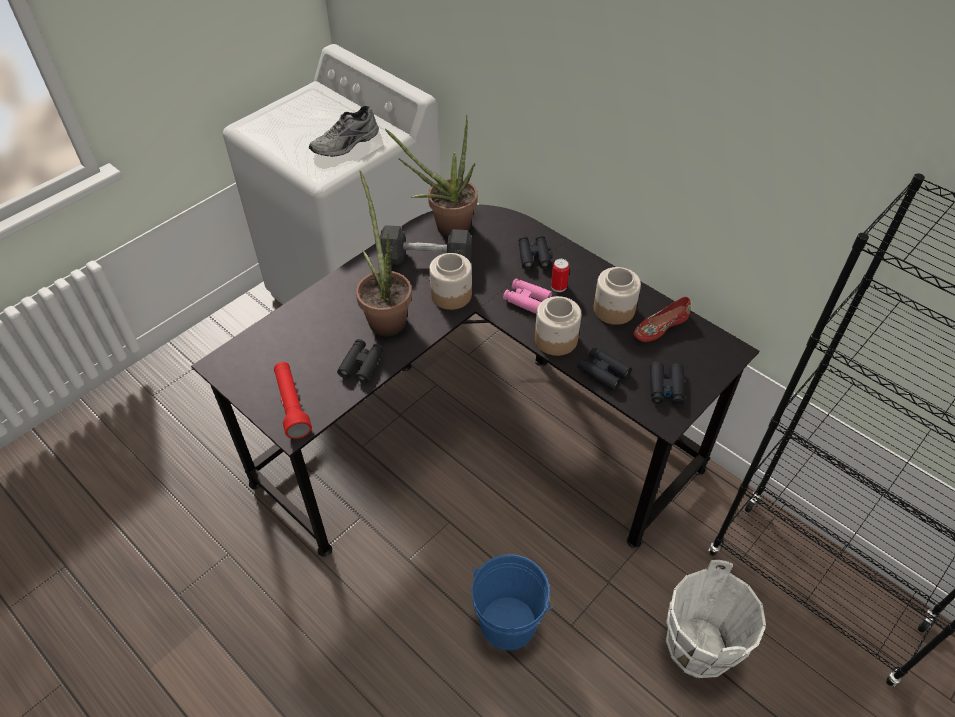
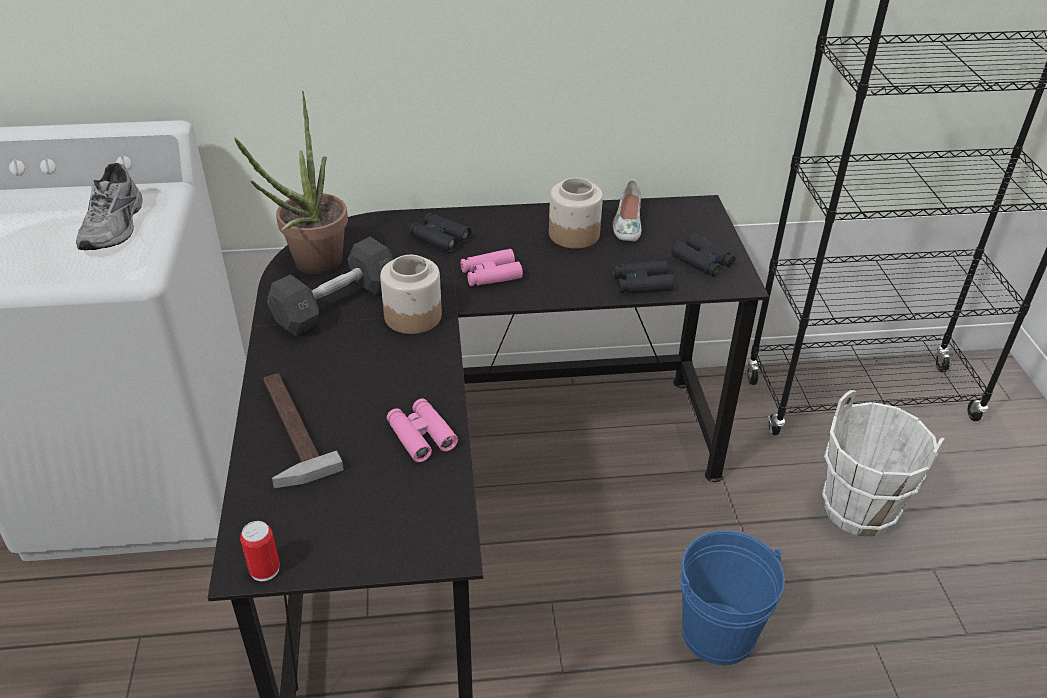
camera: 50 degrees left, 10 degrees down
red flashlight [274,362,312,439] -> none
black binoculars [337,339,384,383] -> pink binoculars [387,399,458,462]
potted plant [356,171,412,336] -> none
jar [535,296,581,356] -> none
can [551,259,570,292] -> can moved to [240,521,280,581]
red shoe [633,296,691,342] -> white shoe [613,179,641,241]
none -> hammer [263,373,344,488]

